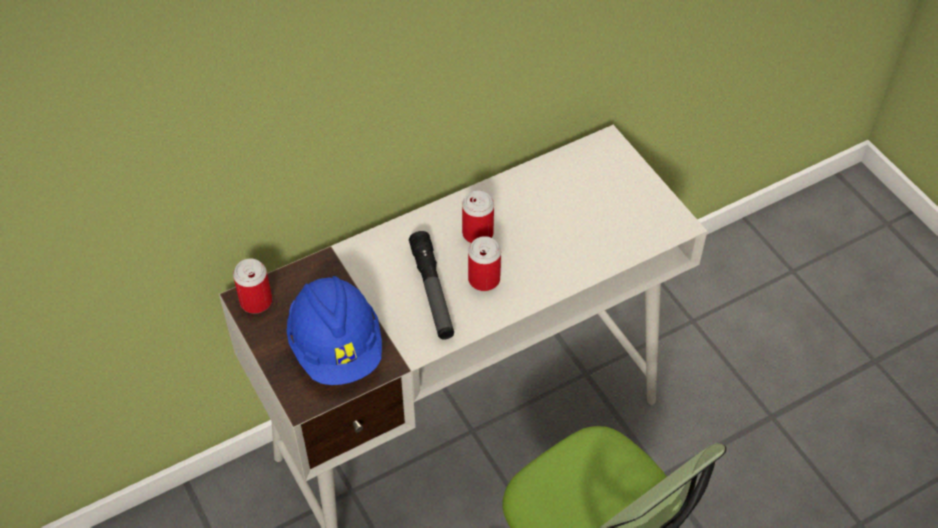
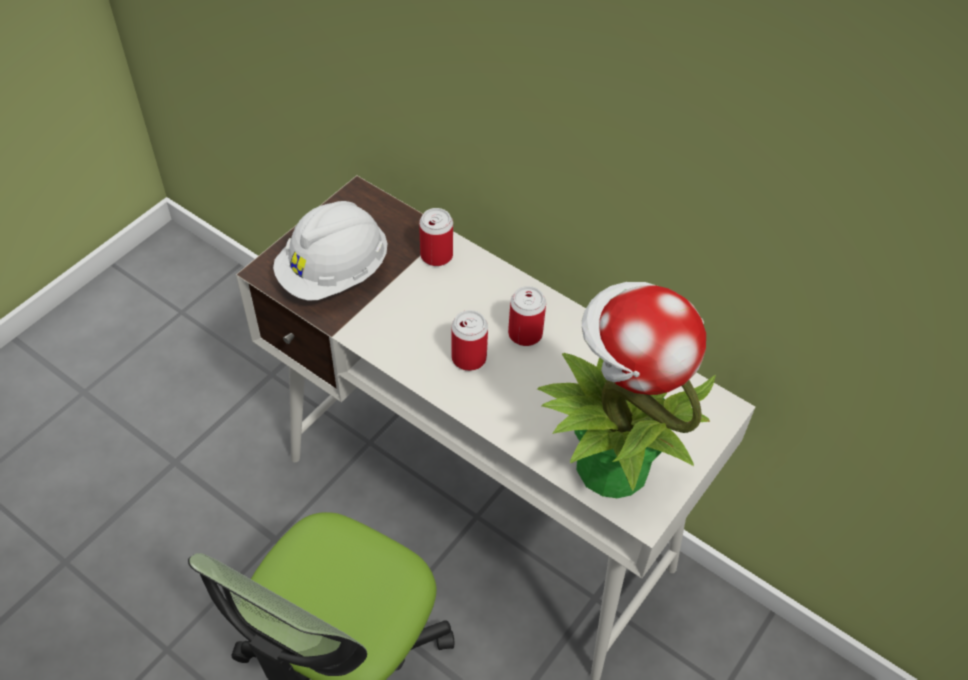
camera: 65 degrees right, 0 degrees up
can [233,258,272,314] -> can moved to [419,208,453,266]
blue hard hat [287,276,382,385] -> white hard hat [273,201,388,300]
flashlight [409,231,454,340] -> none
none -> potted plant [537,282,716,498]

